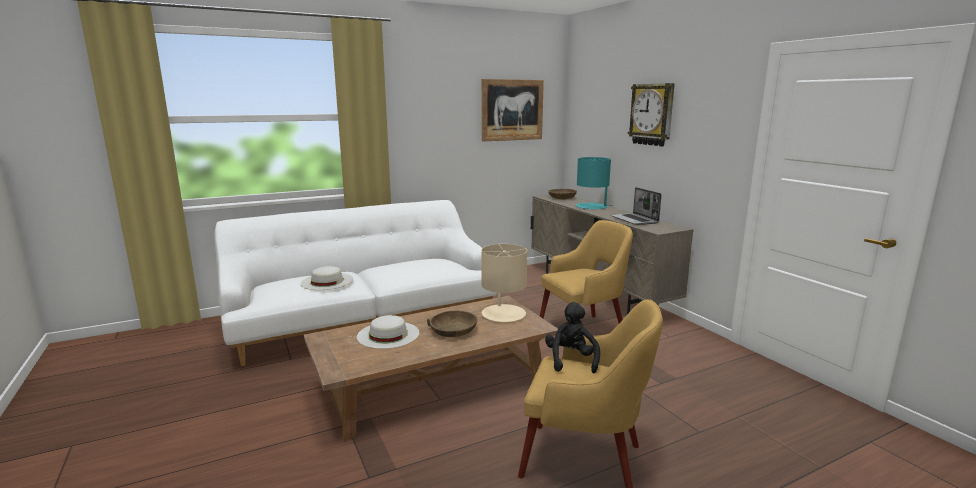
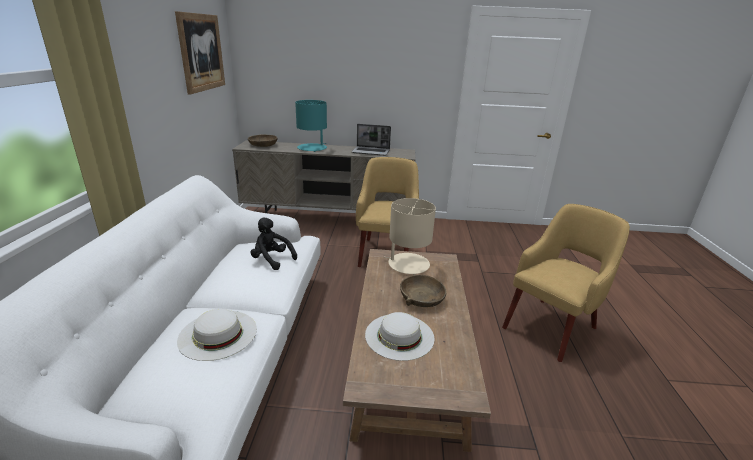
camera: 60 degrees left, 10 degrees up
black plush toy [545,302,600,374] -> black plush toy moved to [250,217,297,270]
wall clock [628,83,675,146] -> none

